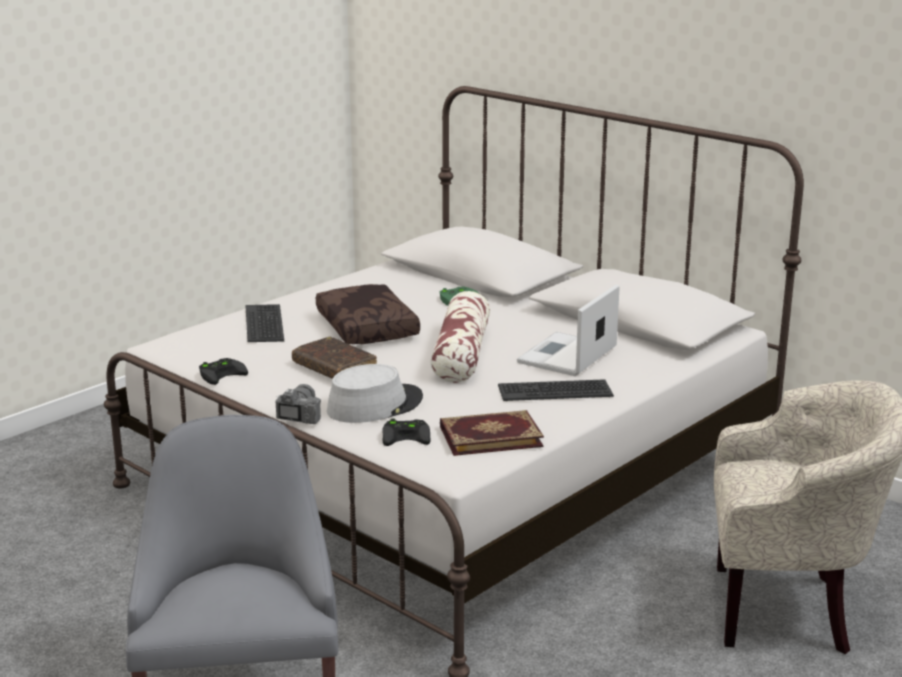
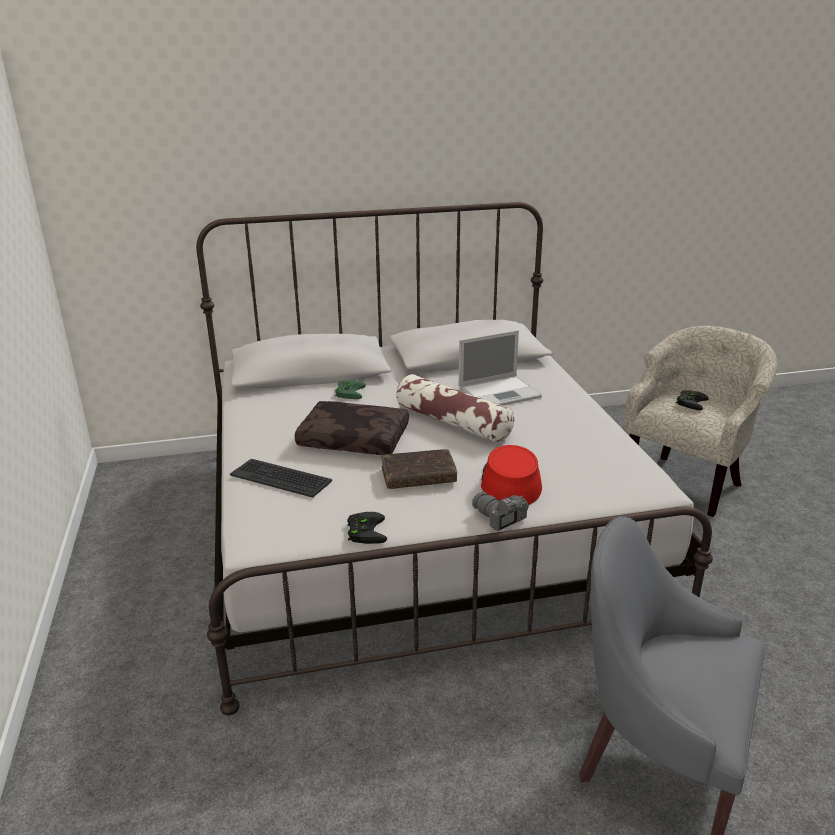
camera: 55 degrees left, 5 degrees up
grey hat [327,364,423,423] -> red hat [481,445,542,505]
black game controller [382,418,431,446] -> black game controller moved to [676,390,708,410]
book [440,410,544,456] -> none
keyboard [498,379,614,401] -> none
laptop [517,284,620,376] -> laptop turned 90 degrees counterclockwise [459,330,542,406]

